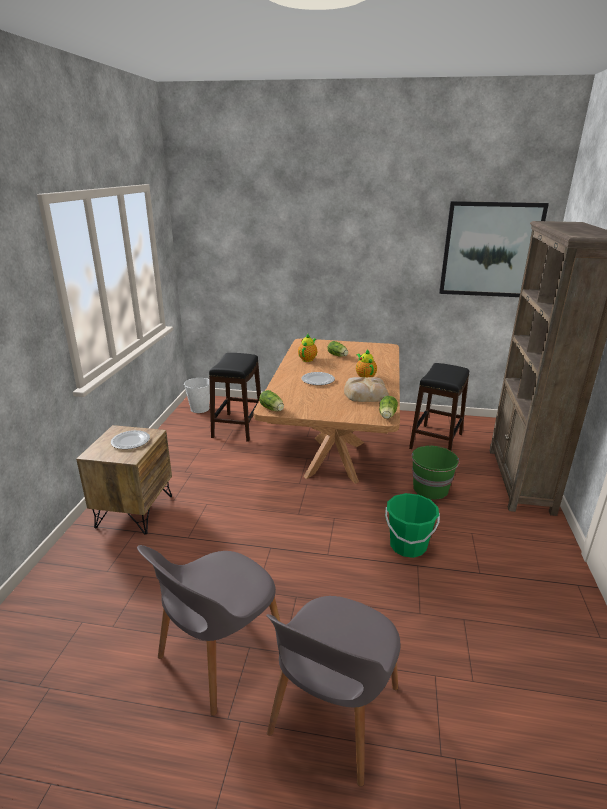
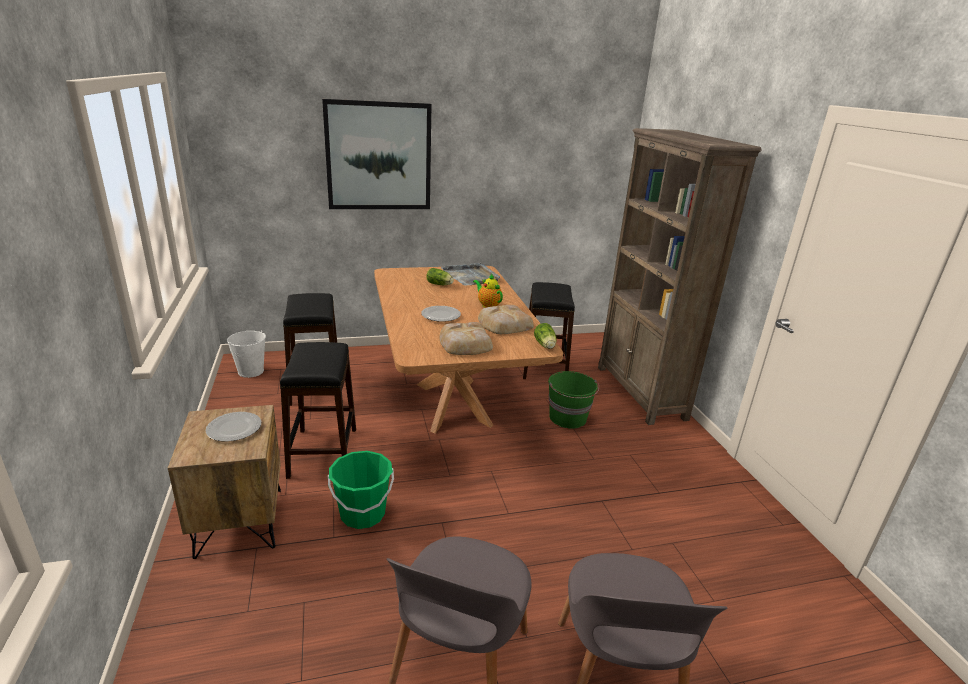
camera: 25 degrees left, 0 degrees up
lettuce [259,390,284,411] -> none
teapot [298,334,317,362] -> none
green bucket [385,493,440,558] -> green bucket moved to [328,451,394,529]
picture [439,201,549,297] -> picture moved to [322,99,431,209]
none -> black stool [280,342,356,479]
none -> bread [440,322,493,355]
none -> grey tray [441,263,500,286]

